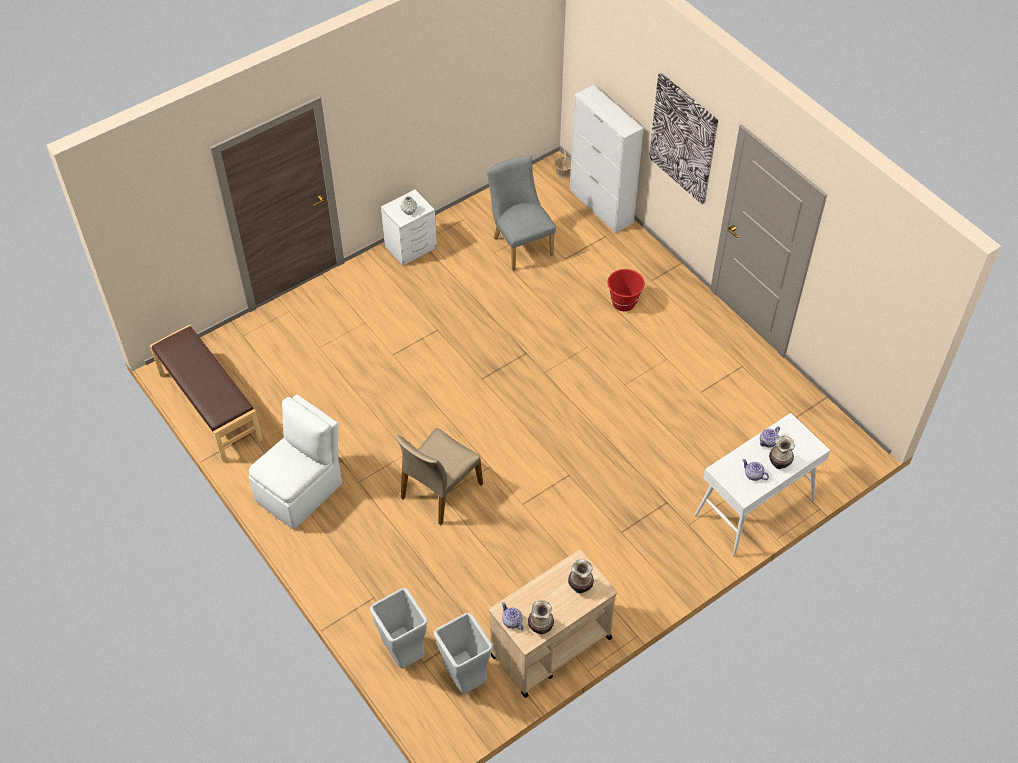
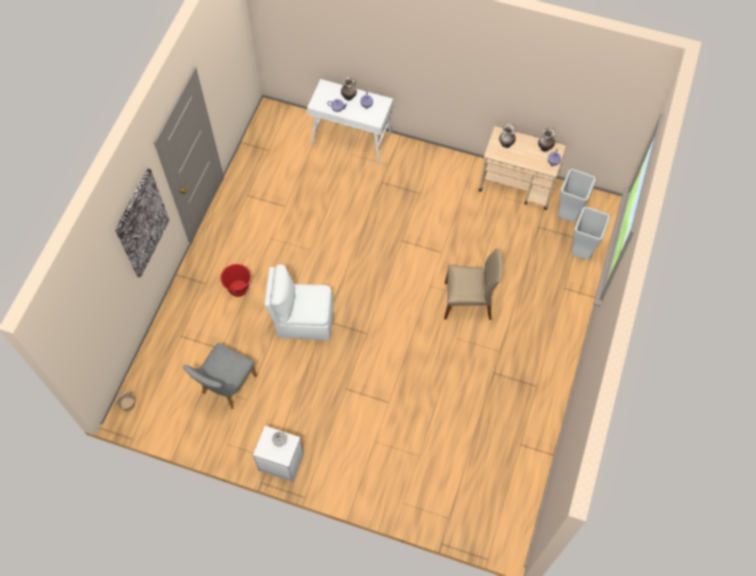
camera: 125 degrees left, 10 degrees up
brown bench [150,325,263,462] -> none
white chair [248,395,342,529] -> white chair moved to [264,265,333,340]
white cabinet [570,85,644,233] -> none

